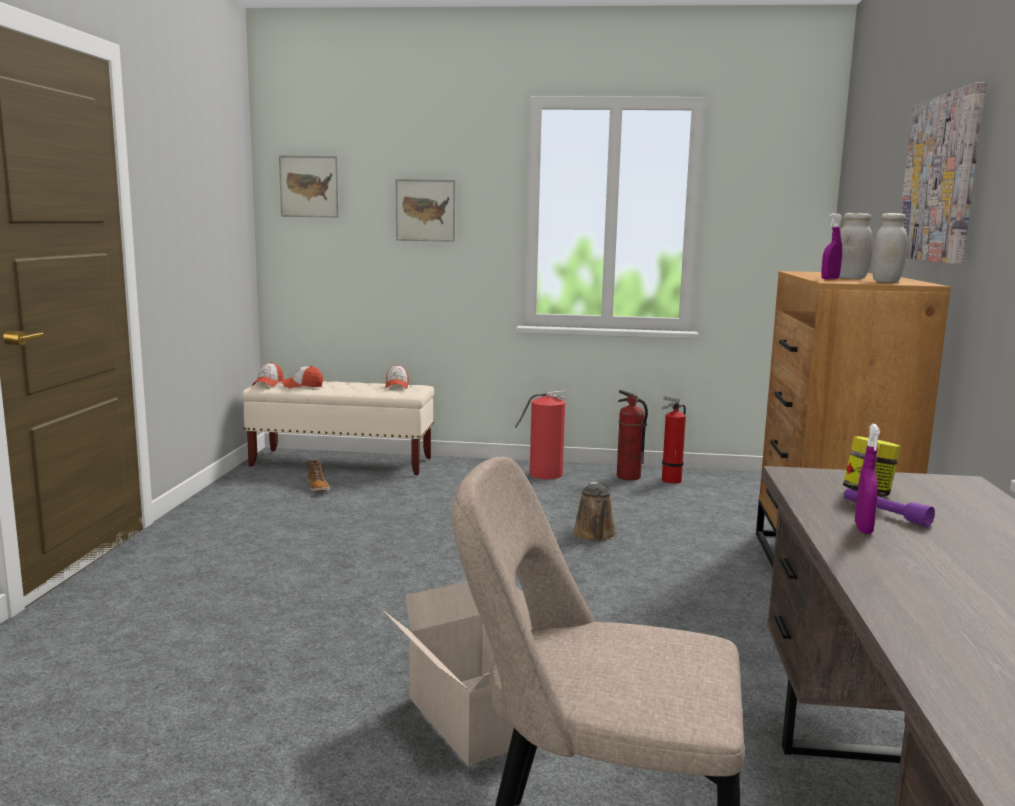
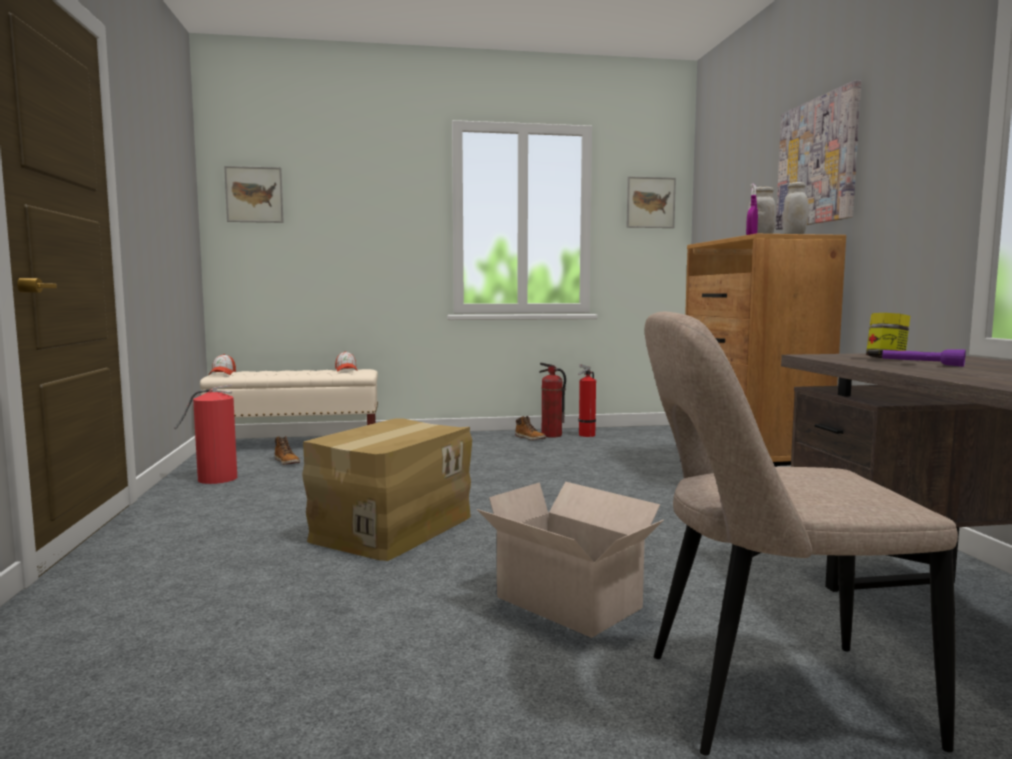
camera: 15 degrees left, 5 degrees down
cap [282,366,323,388] -> none
picture [396,179,456,242] -> picture moved to [627,176,676,228]
fire extinguisher [515,391,565,479] -> fire extinguisher moved to [174,385,237,484]
brown watering can [573,482,617,541] -> none
purple spray bottle [855,424,880,534] -> none
none -> cardboard box [302,418,472,561]
none -> boot [515,416,546,440]

